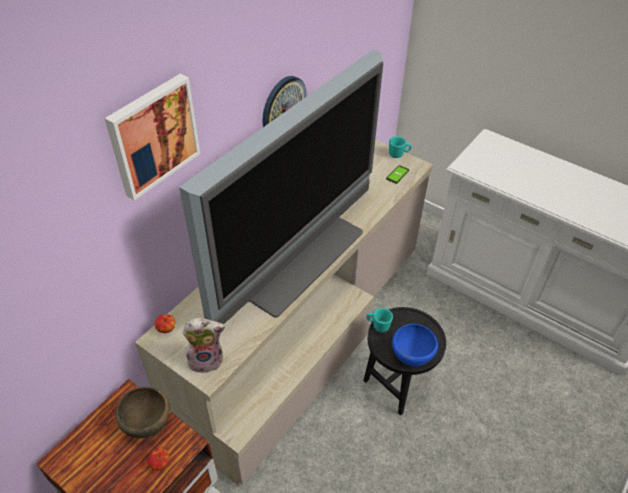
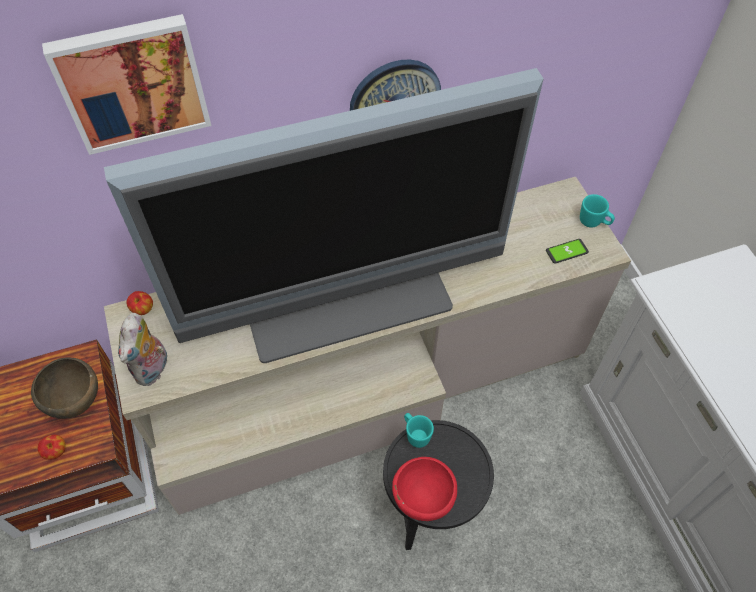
camera: 35 degrees right, 10 degrees up
plush toy [183,318,225,374] -> plush toy turned 75 degrees clockwise [118,313,167,386]
blue bowl [392,324,438,367] -> red bowl [392,457,457,521]

